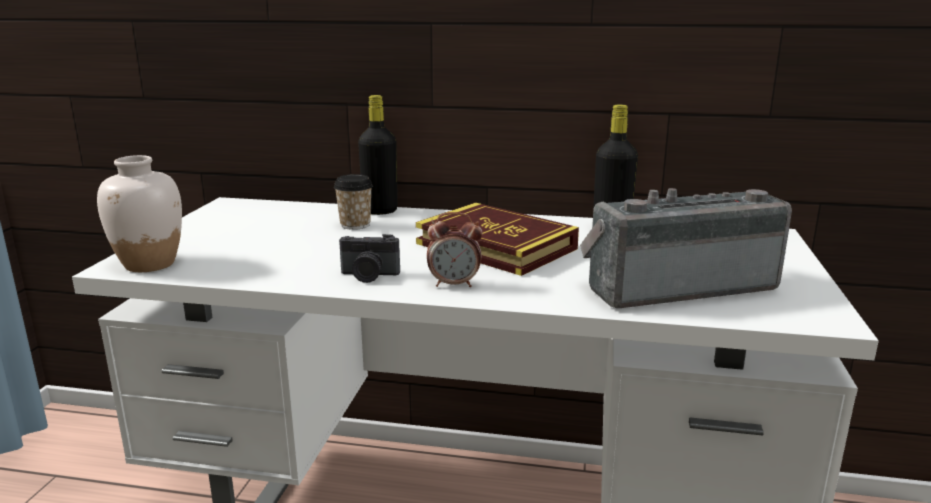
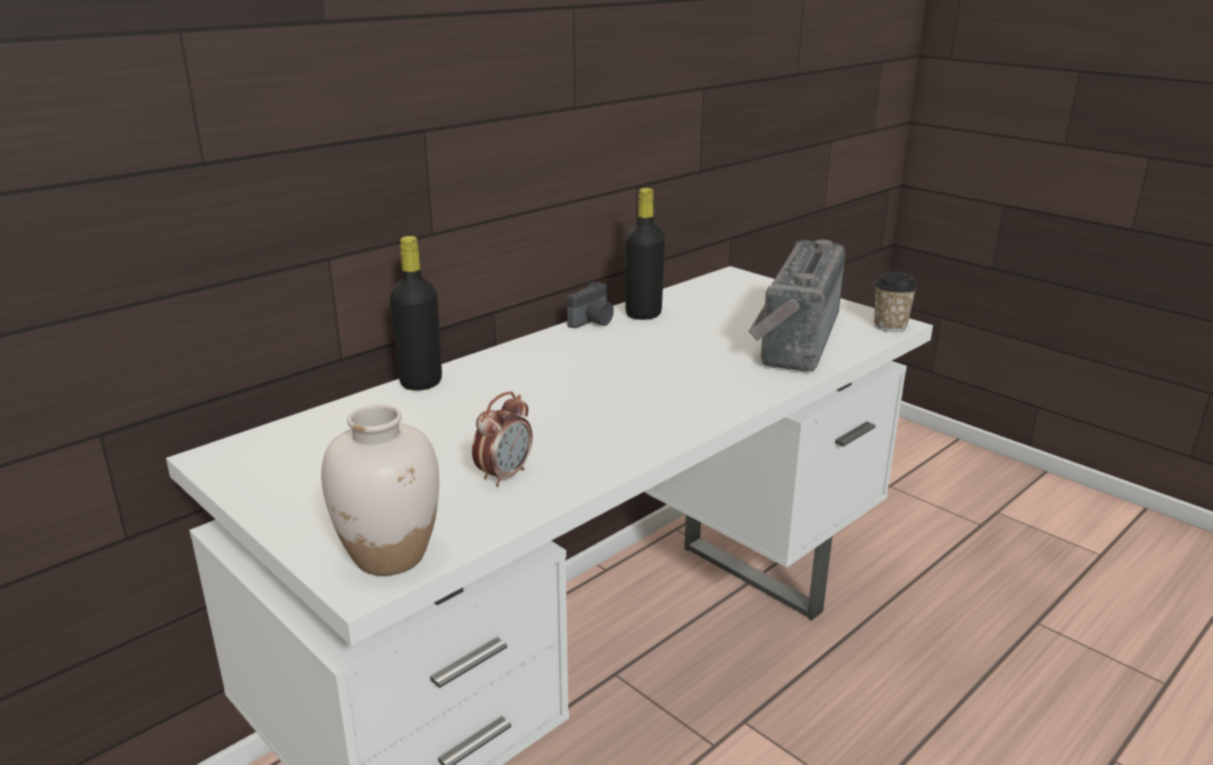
camera: 55 degrees left, 5 degrees up
cup [334,174,373,230] -> cup moved to [874,272,918,332]
camera [339,234,400,283] -> camera moved to [567,282,614,328]
book [416,203,579,276] -> none
alarm clock [427,212,483,287] -> alarm clock moved to [472,391,532,487]

